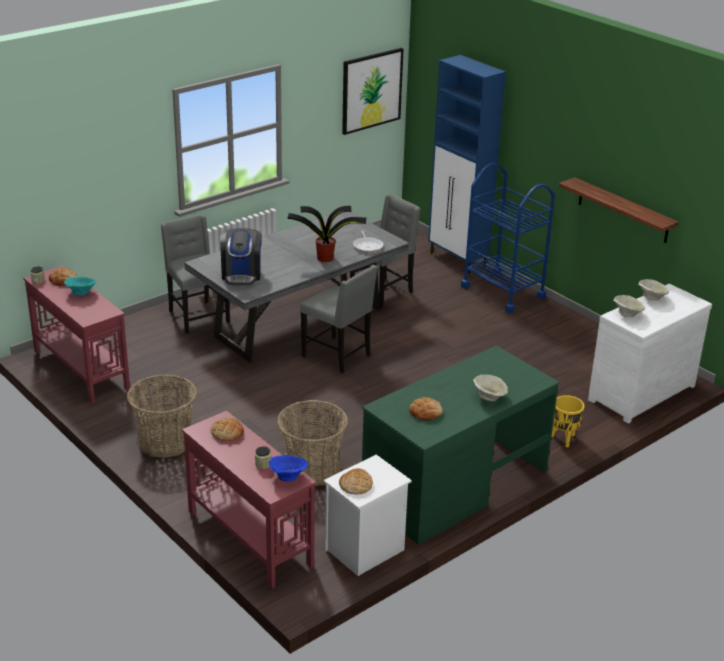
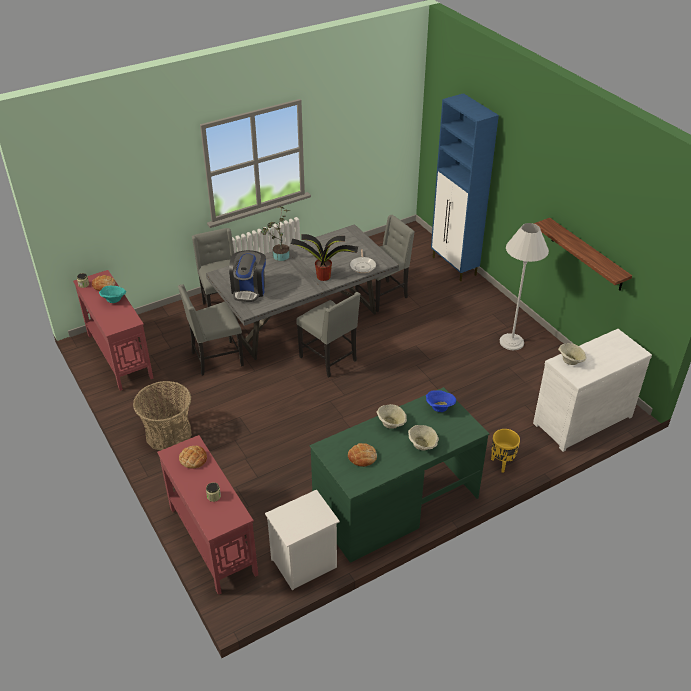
camera: 10 degrees right, 10 degrees up
blue bowl [269,455,308,482] -> blue bowl moved to [426,390,456,412]
basket [277,400,348,486] -> none
bread [339,468,373,494] -> none
picture [342,48,404,135] -> none
blue cart [461,163,555,313] -> none
beige bowl [638,279,669,301] -> beige bowl moved to [377,404,407,429]
none -> grey chair [178,284,244,376]
none -> potted plant [261,206,290,261]
none -> white floor lamp [500,223,549,351]

